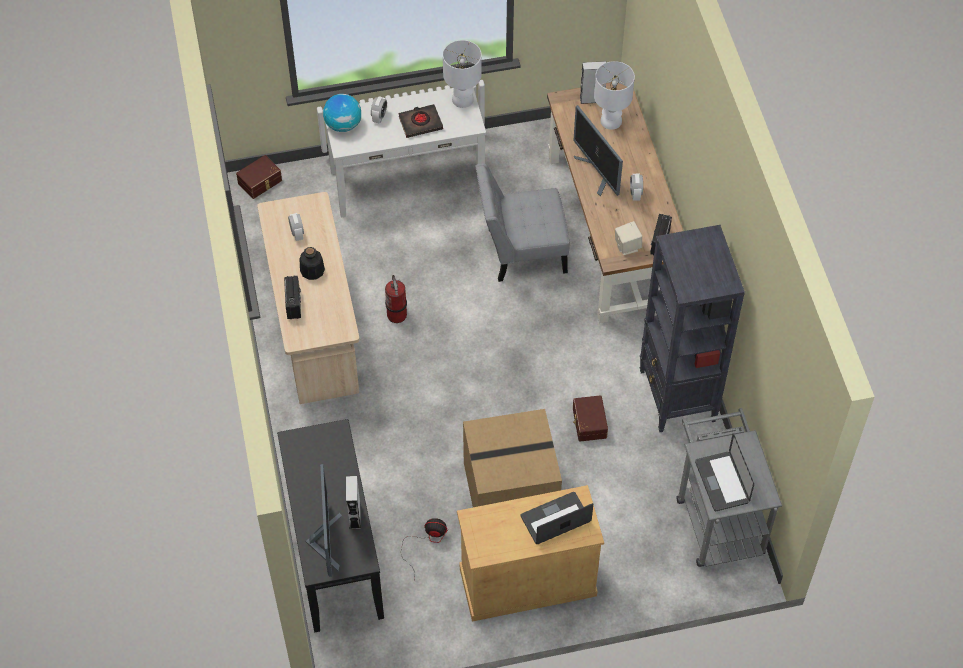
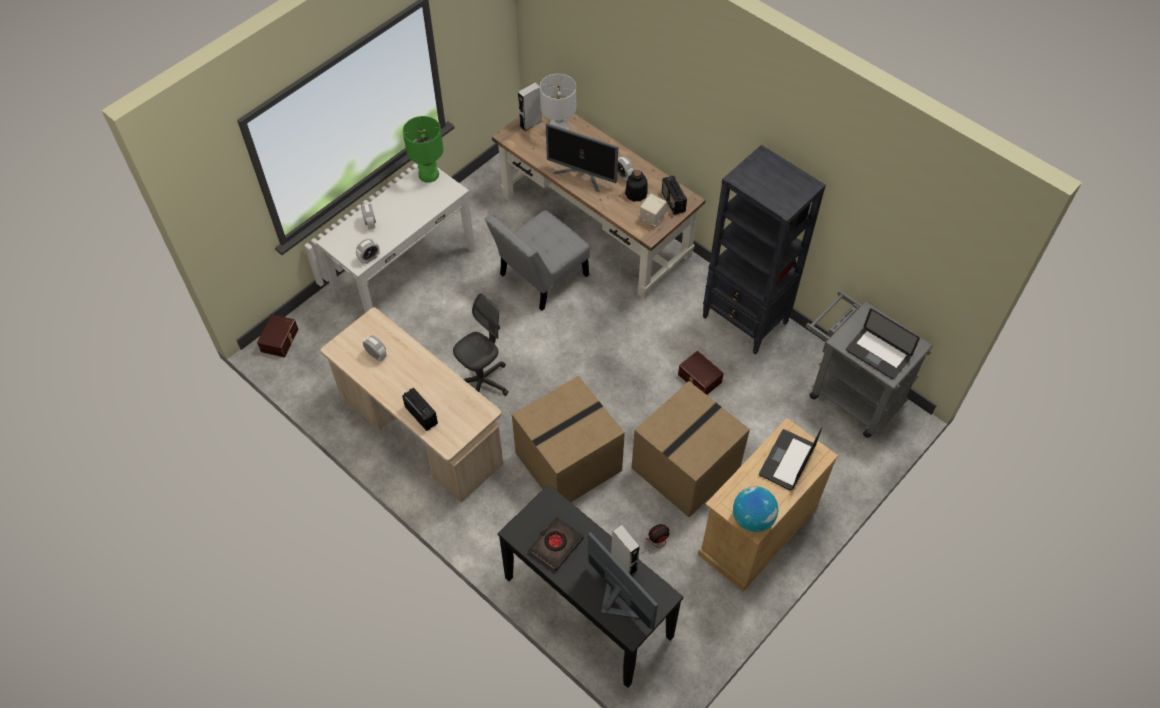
camera: 35 degrees left, 0 degrees up
bottle [299,247,325,280] -> bottle moved to [625,170,647,201]
globe [323,94,361,132] -> globe moved to [733,486,779,532]
fire extinguisher [385,275,407,323] -> grey office chair [453,293,509,396]
black book [398,104,443,138] -> black book moved to [529,517,584,571]
white table lamp [443,40,482,108] -> green table lamp [403,116,443,183]
none -> alarm clock [356,239,380,264]
none -> cardboard box [512,376,625,502]

